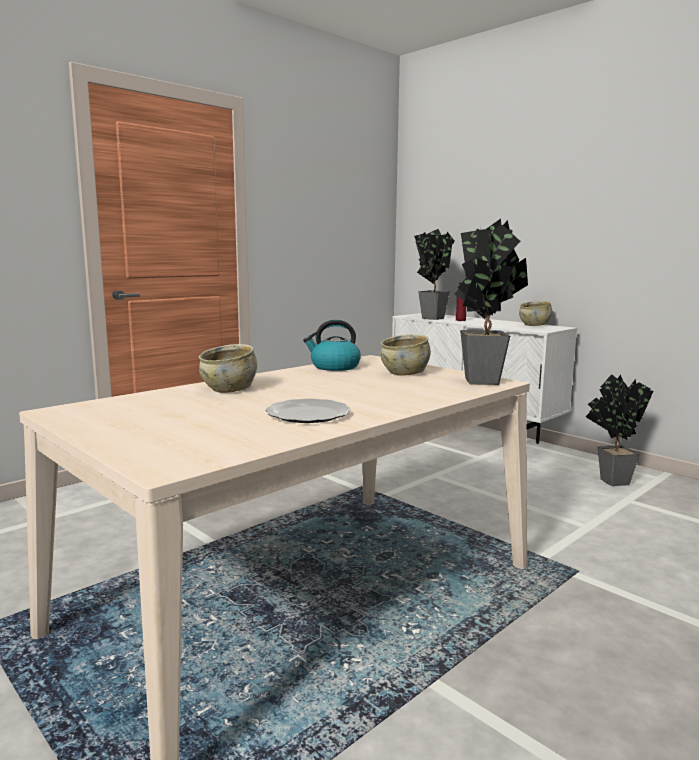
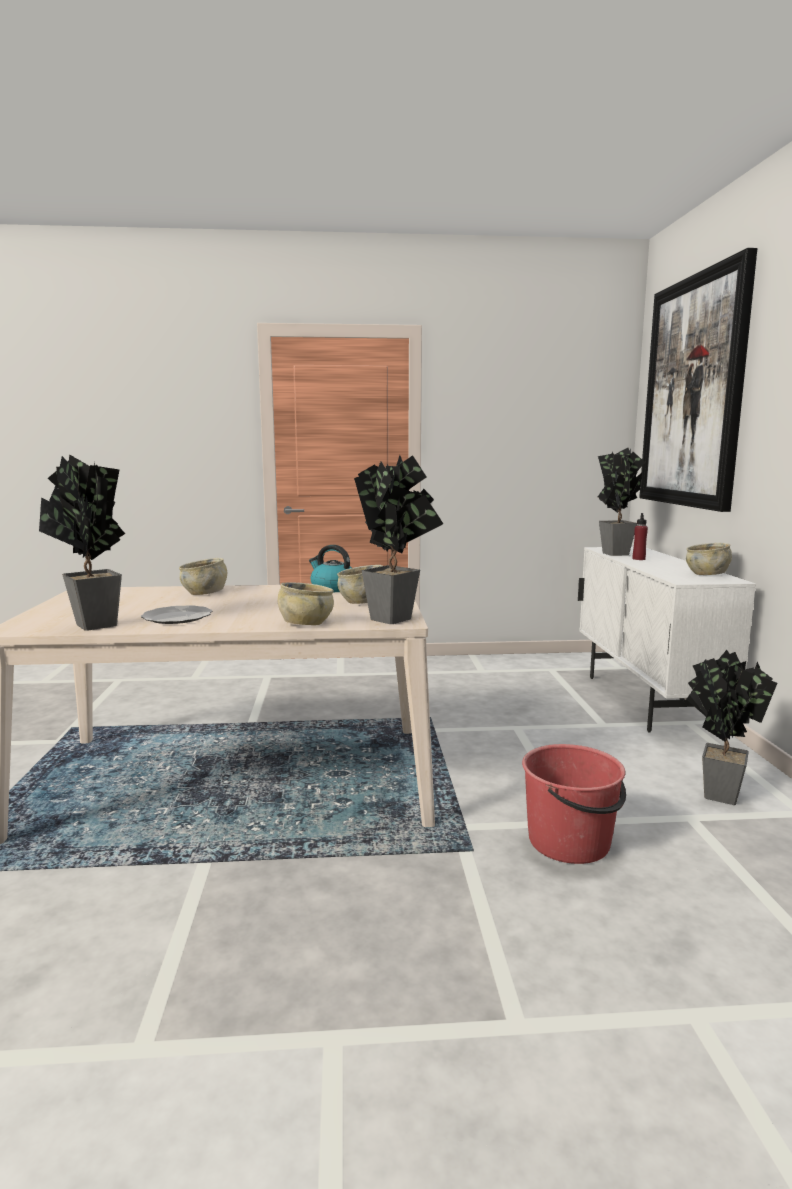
camera: 40 degrees right, 0 degrees up
none -> potted plant [39,454,125,631]
none -> beige bowl [278,583,334,625]
none -> red bucket [522,744,626,864]
none -> picture [639,248,757,512]

